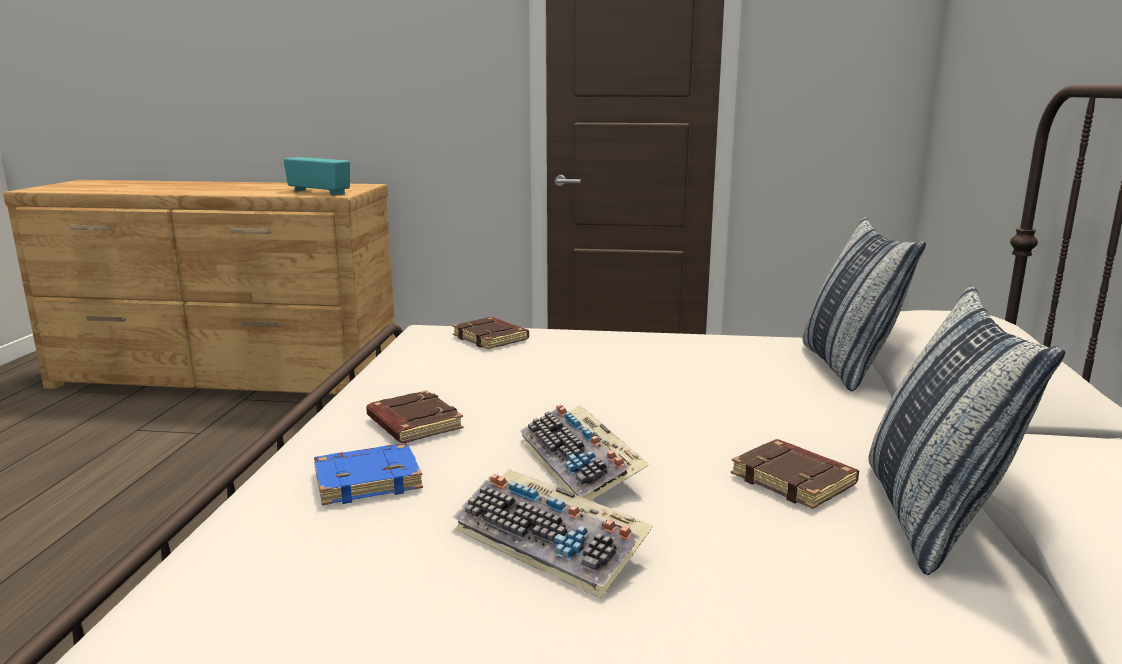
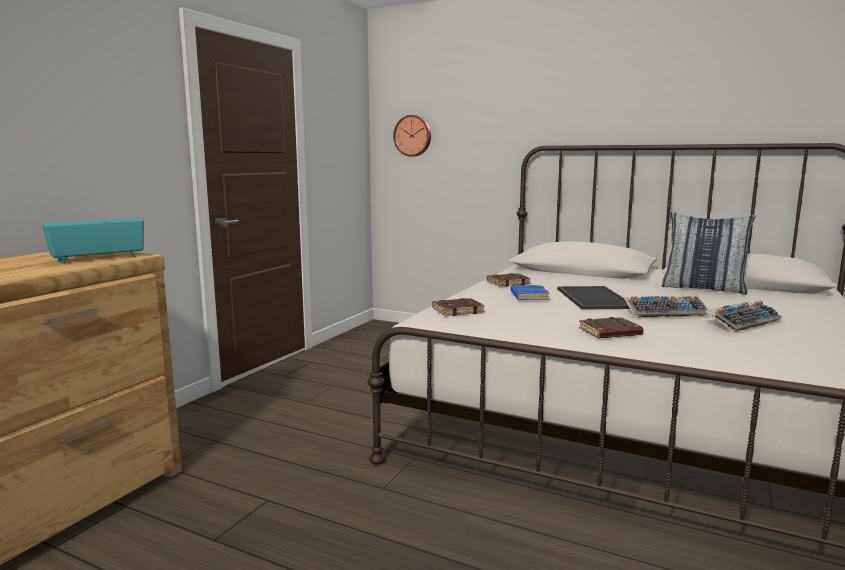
camera: 70 degrees left, 5 degrees down
blue book [314,443,423,505] -> blue book moved to [511,285,550,300]
brown book [731,439,859,509] -> brown book moved to [487,273,531,287]
pillow [803,217,926,392] -> none
none -> wall clock [393,115,431,157]
none -> tray [557,286,630,310]

